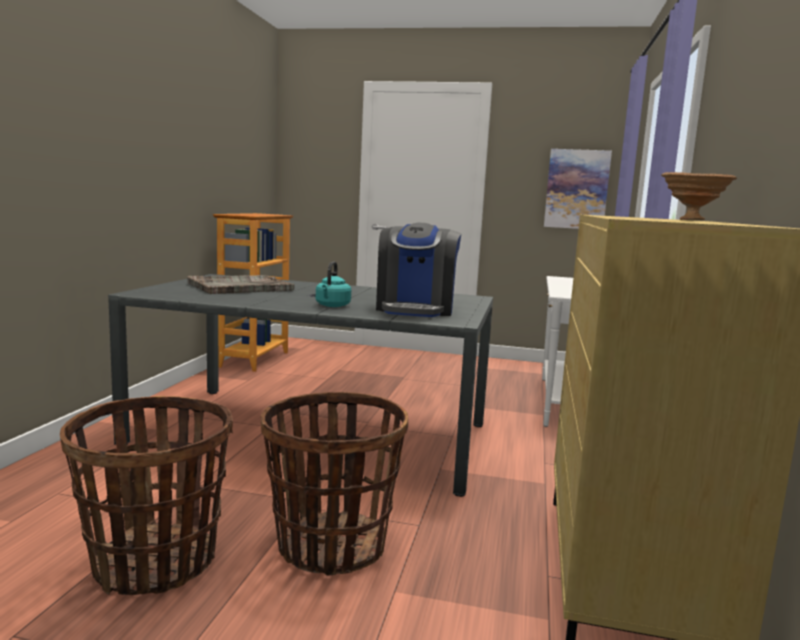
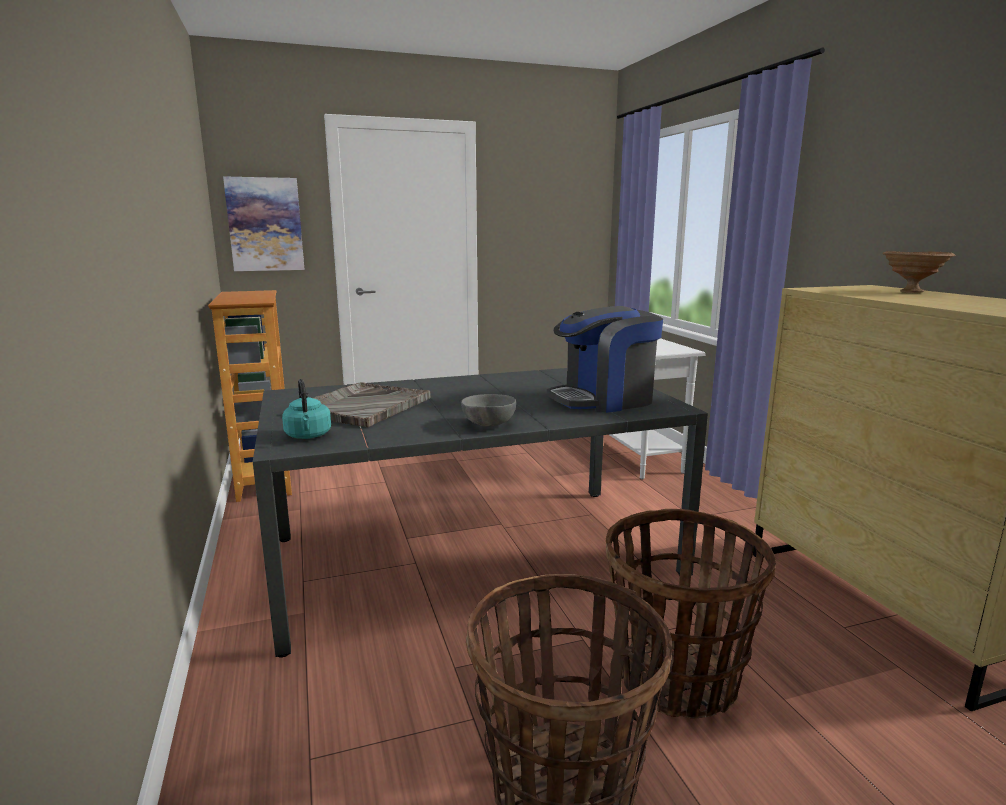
camera: 30 degrees left, 5 degrees up
turquoise kettle [316,261,351,307] -> turquoise kettle moved to [282,379,331,439]
coffee machine [376,223,461,317] -> coffee machine turned 90 degrees clockwise [547,306,663,413]
picture [544,149,612,229] -> picture moved to [223,176,305,271]
none -> grey bowl [461,394,516,426]

